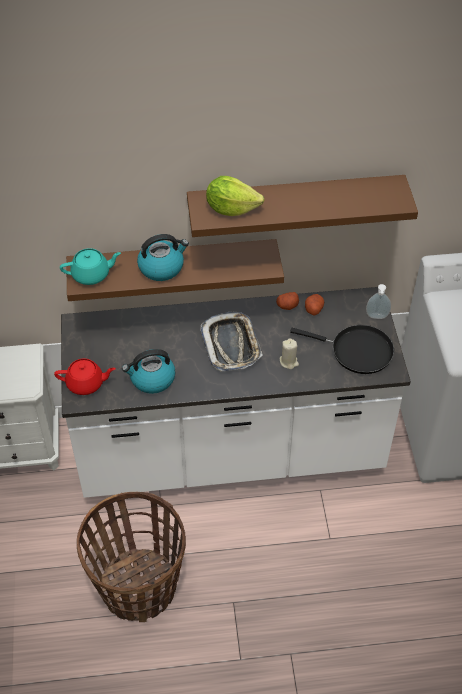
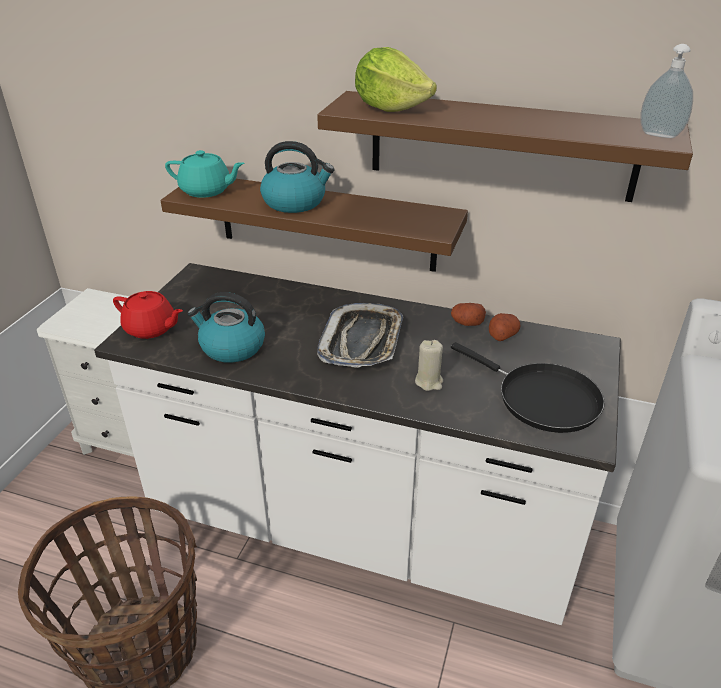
camera: 25 degrees right, 15 degrees down
soap dispenser [366,284,391,319] -> soap dispenser moved to [640,44,693,138]

